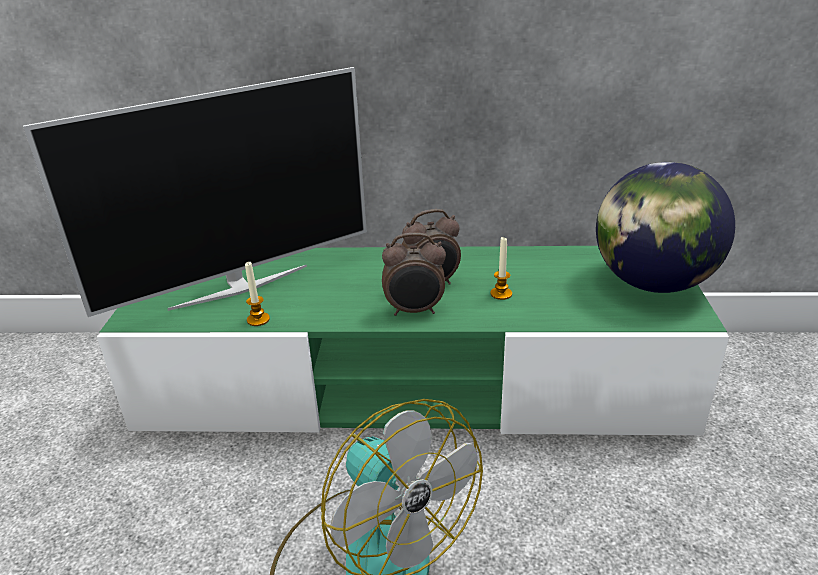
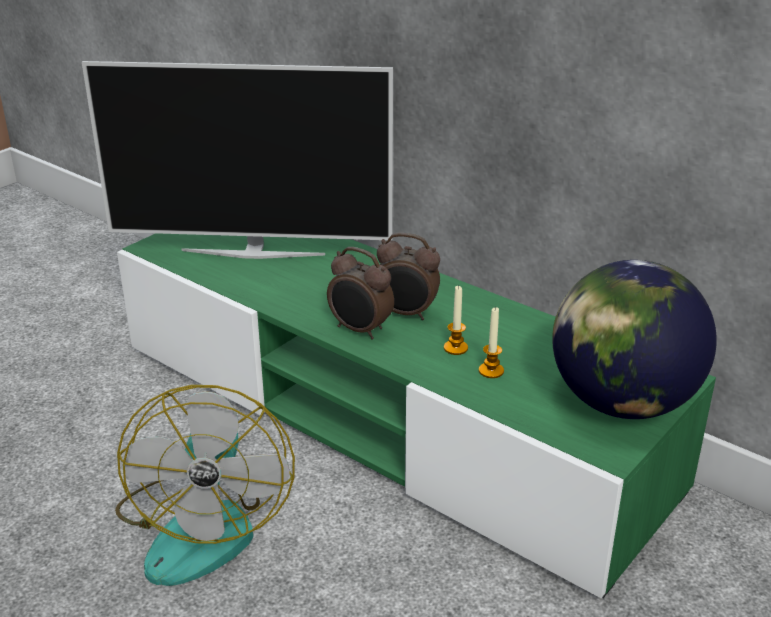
camera: 35 degrees right, 0 degrees up
candle [245,262,270,326] -> candle moved to [479,307,504,378]

